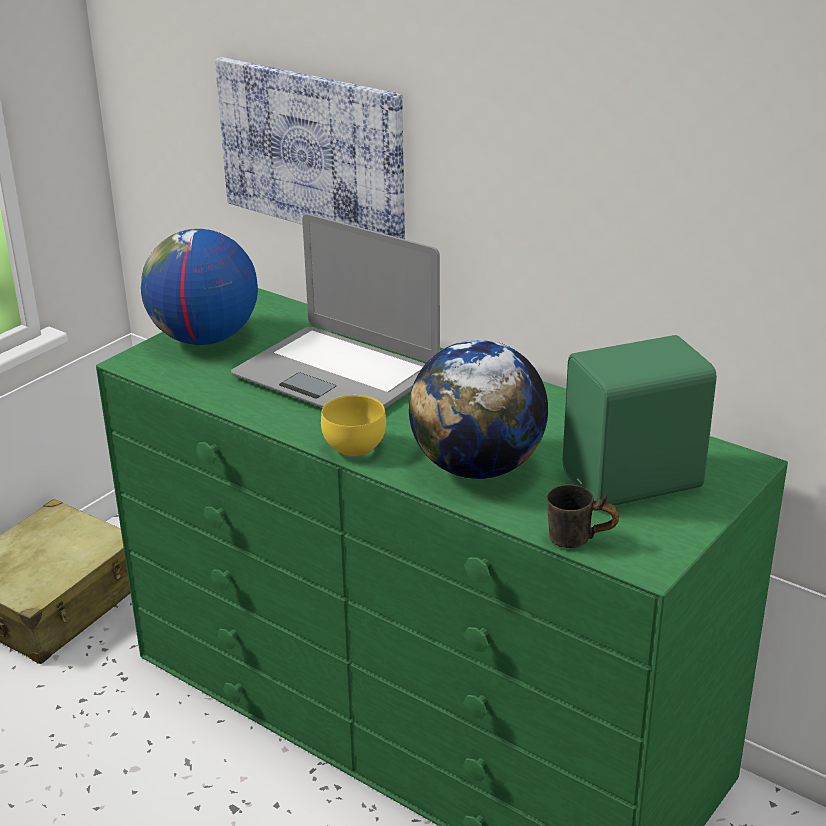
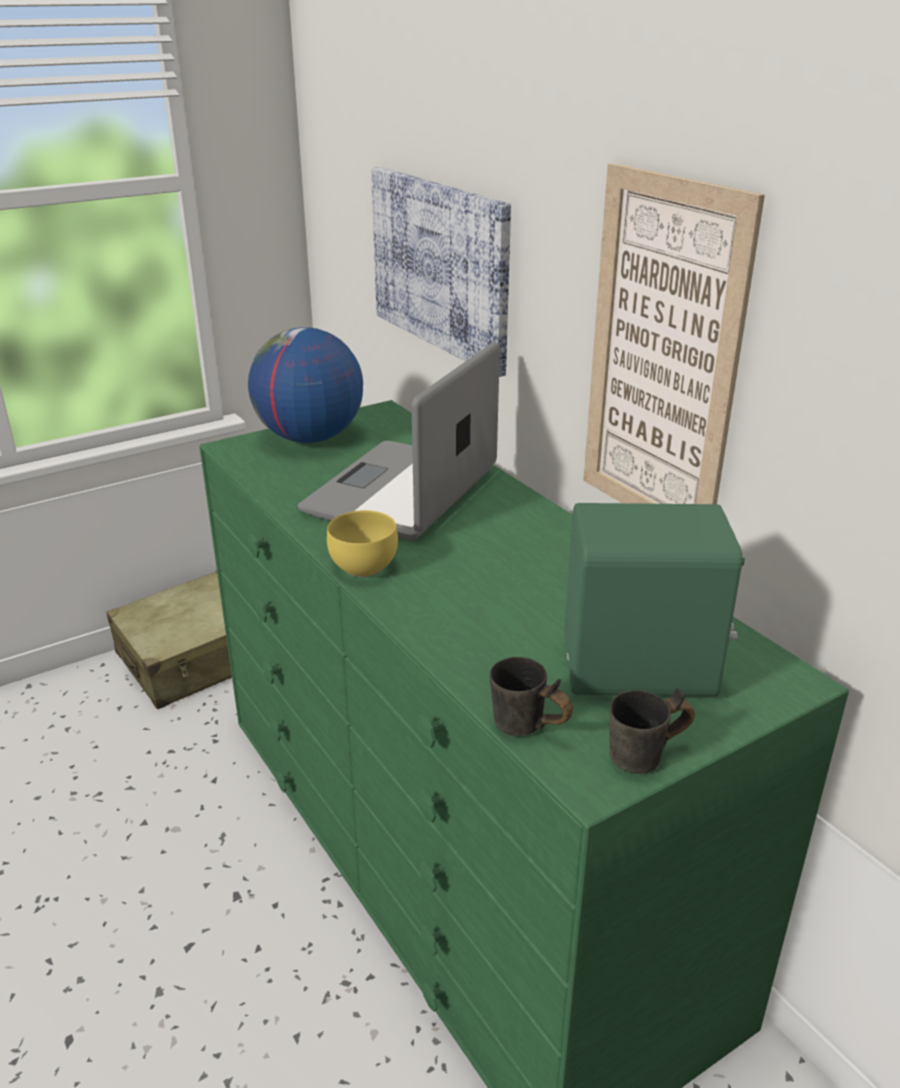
camera: 20 degrees right, 0 degrees up
laptop [231,214,440,408] -> laptop turned 60 degrees clockwise [298,342,500,541]
globe [409,340,548,479] -> none
none -> picture [583,163,765,504]
none -> grey mug [609,688,695,774]

